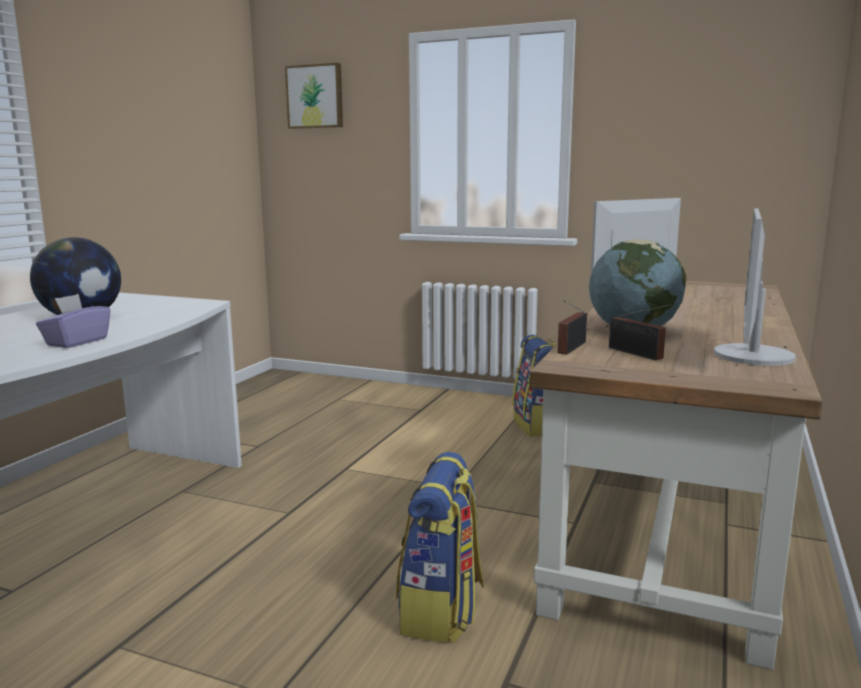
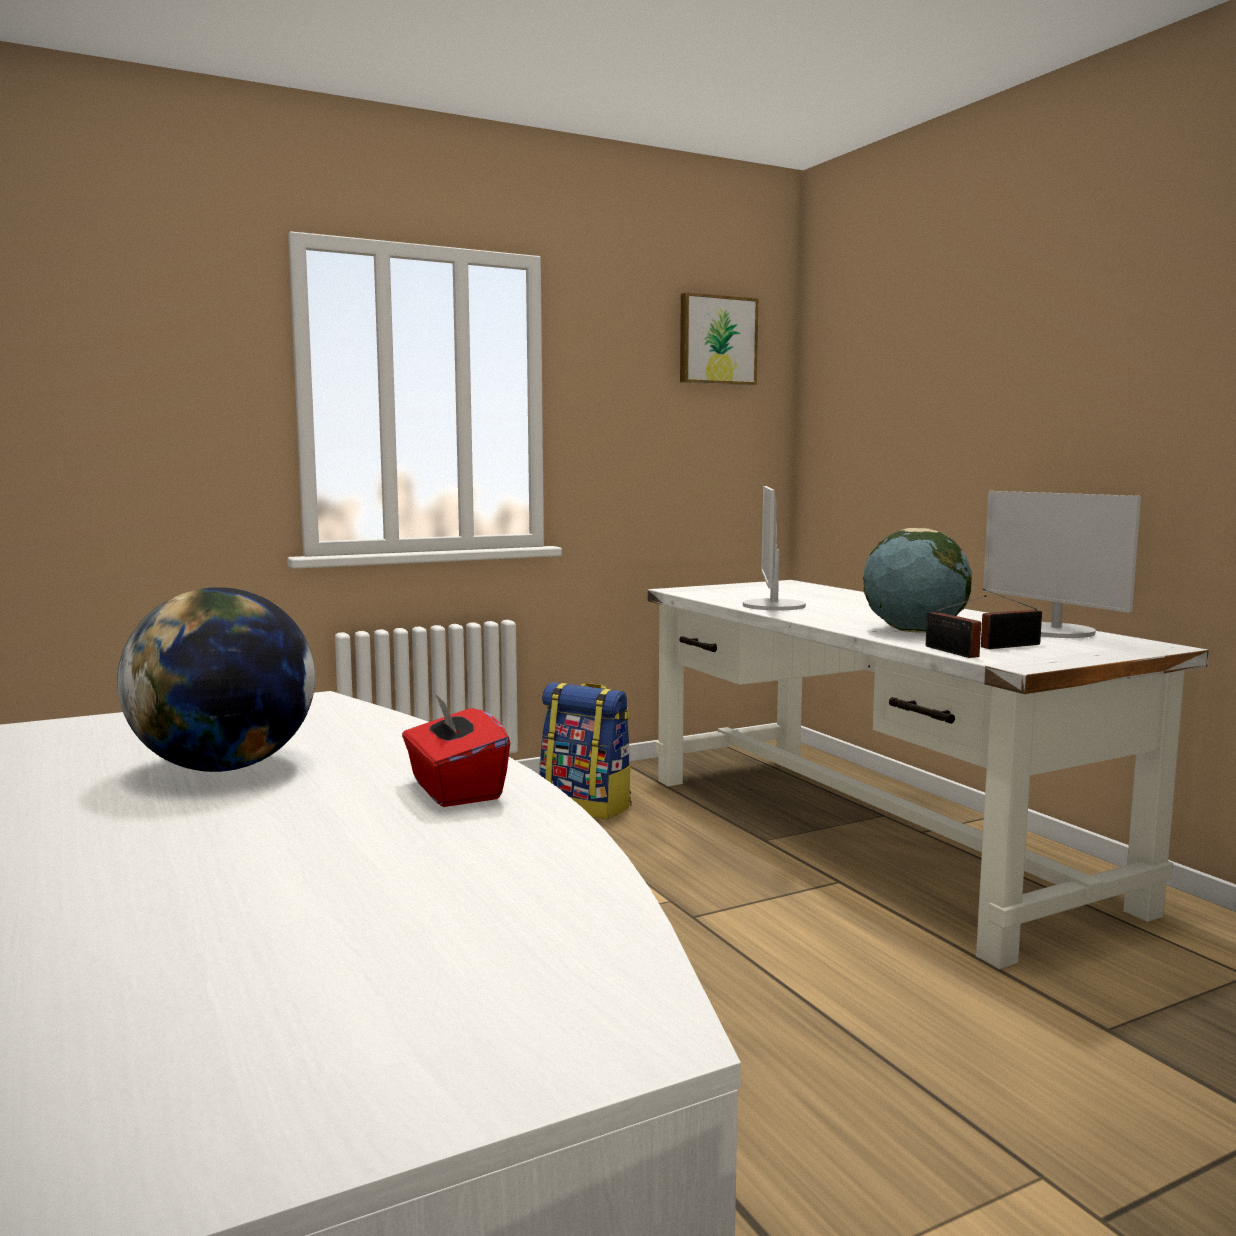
camera: 50 degrees left, 5 degrees down
purple tissue box [36,294,110,348] -> red tissue box [402,691,510,807]
picture [285,63,343,129] -> picture moved to [680,292,758,385]
backpack [396,452,484,643] -> none
brown desk [530,281,822,670] -> white desk [647,580,1209,969]
radio [609,304,672,360] -> radio turned 150 degrees clockwise [981,589,1042,649]

